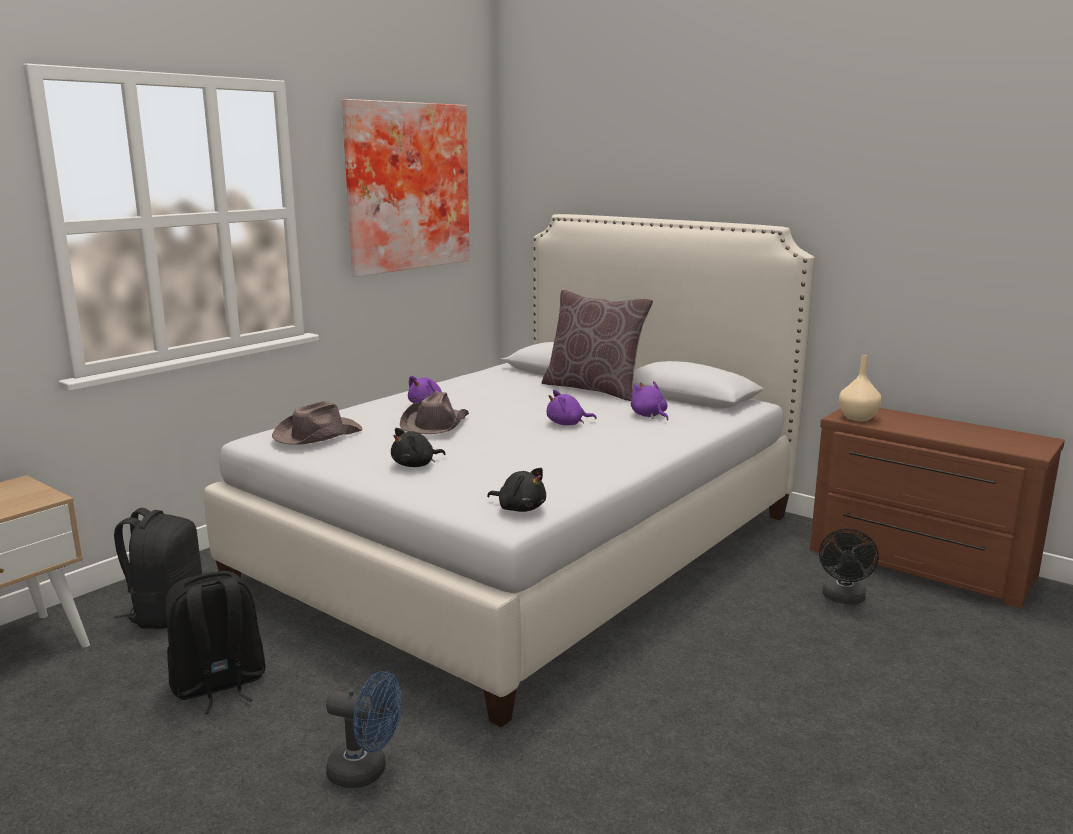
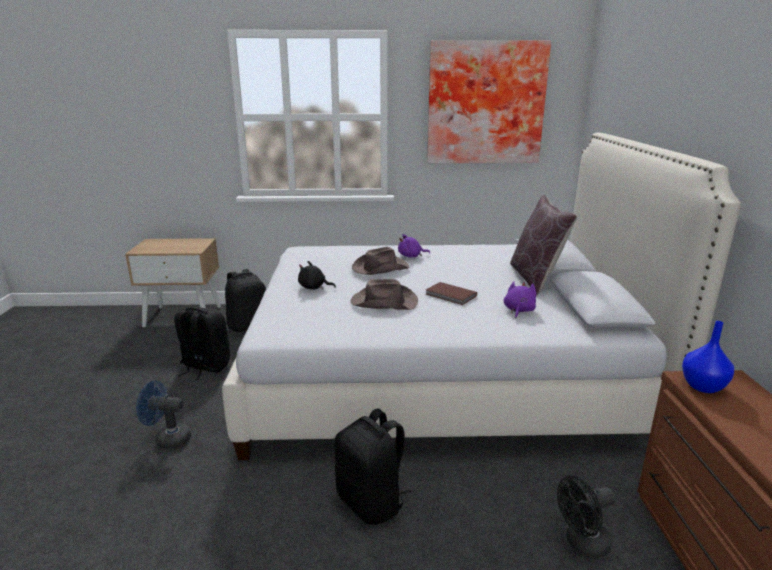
camera: 50 degrees right, 5 degrees up
brown hat [272,401,363,445] -> brown hat moved to [350,279,418,310]
blue fan [326,671,402,788] -> blue fan turned 120 degrees clockwise [136,381,191,449]
black plush toy [487,468,546,512] -> none
purple plush toy [547,390,597,425] -> brown book [426,282,477,305]
beige vase [839,355,881,421] -> blue vase [682,321,734,393]
none -> black backpack [334,409,411,525]

